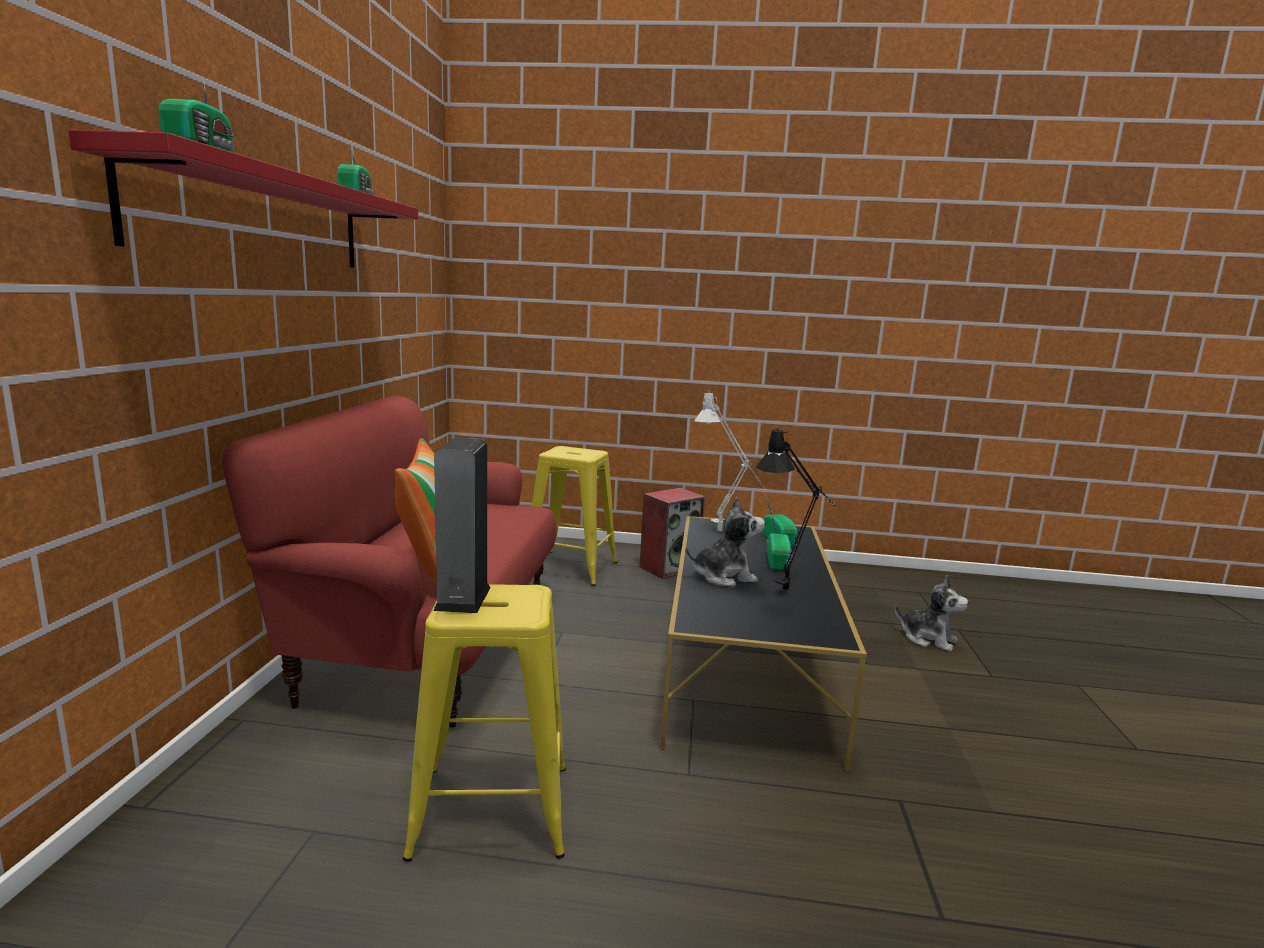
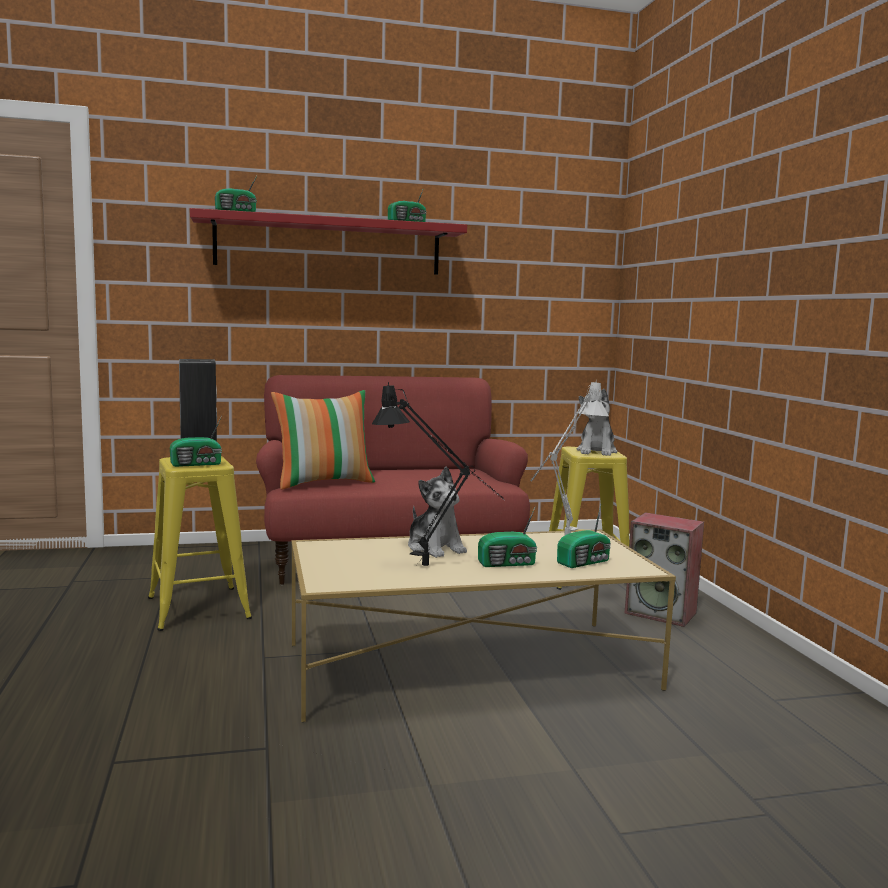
camera: 70 degrees right, 5 degrees down
black coffee table [661,516,867,772] -> beige coffee table [292,530,676,722]
plush toy [895,575,969,652] -> plush toy moved to [577,389,617,456]
none -> radio [170,417,222,467]

